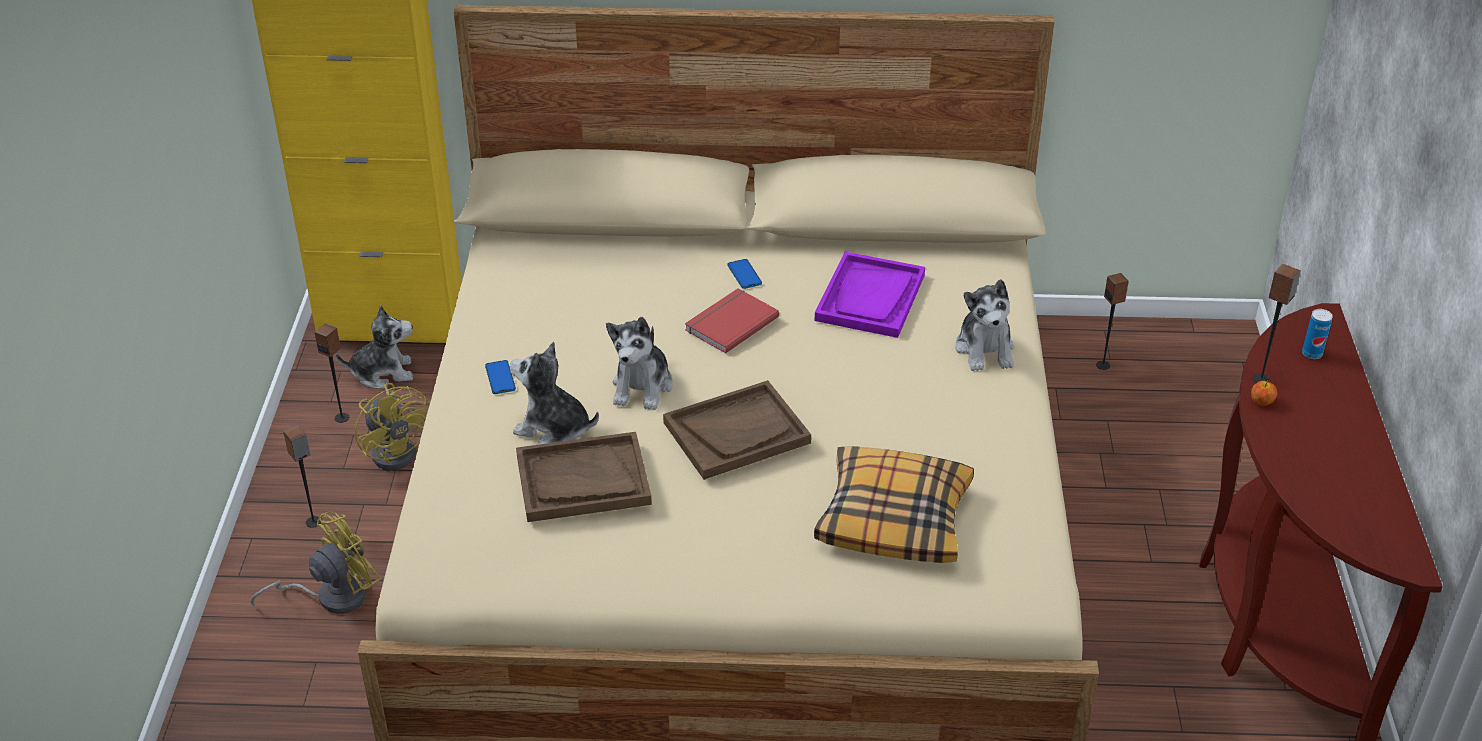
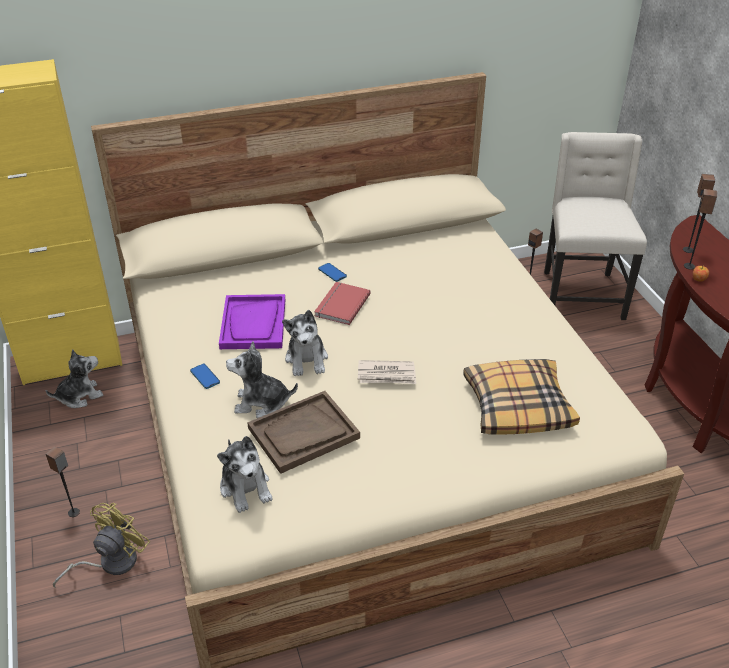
camera: 20 degrees left, 0 degrees up
speaker [314,323,349,423] -> speaker moved to [683,174,715,253]
yellow fan [355,383,429,470] -> none
brown tray [663,380,811,480] -> newspaper [358,360,416,384]
purple tray [815,252,925,338] -> purple tray moved to [219,294,285,349]
plush toy [955,279,1014,371] -> plush toy moved to [217,436,273,513]
can [1302,309,1333,359] -> none
none -> beige chair [544,132,647,320]

